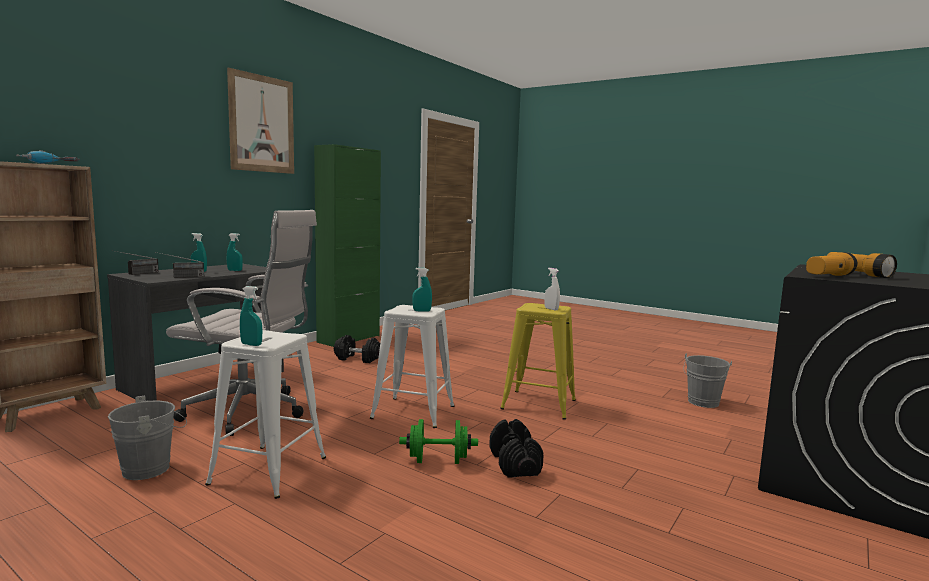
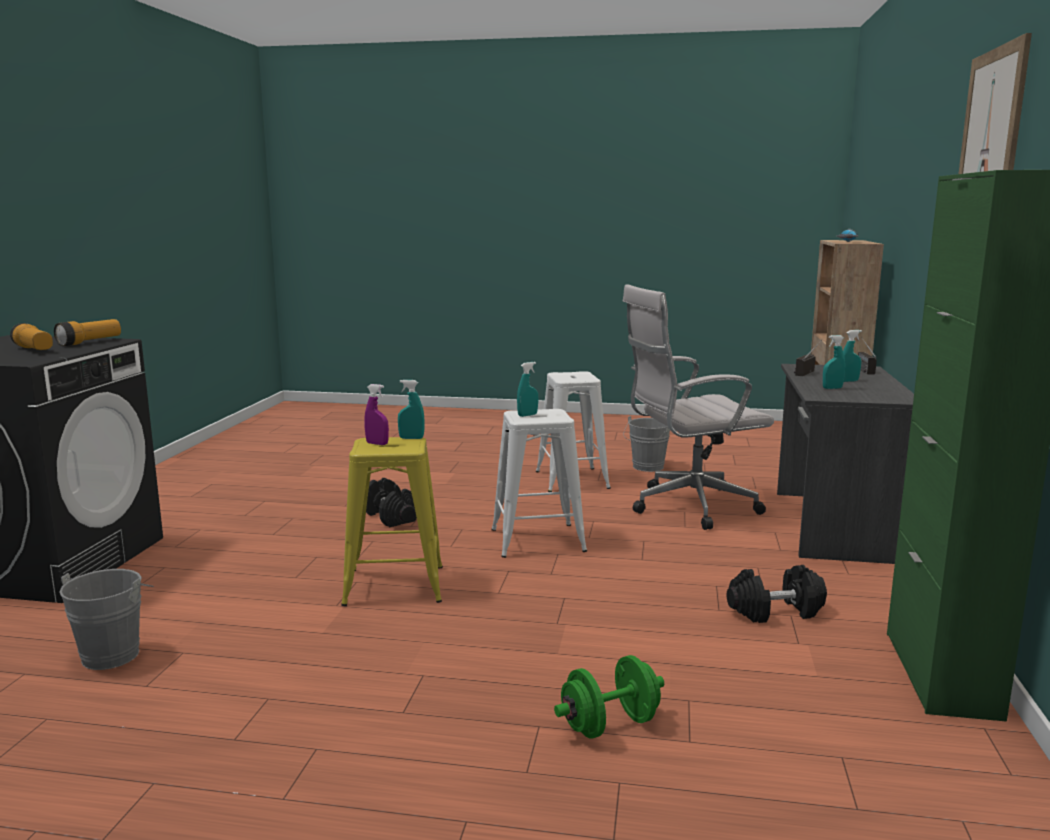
camera: 155 degrees right, 5 degrees up
turquoise spray bottle [240,286,262,346] -> turquoise spray bottle moved to [398,380,424,439]
green dumbbell [399,419,478,464] -> green dumbbell moved to [554,655,664,739]
white spray bottle [545,268,560,310] -> purple spray bottle [364,384,389,445]

